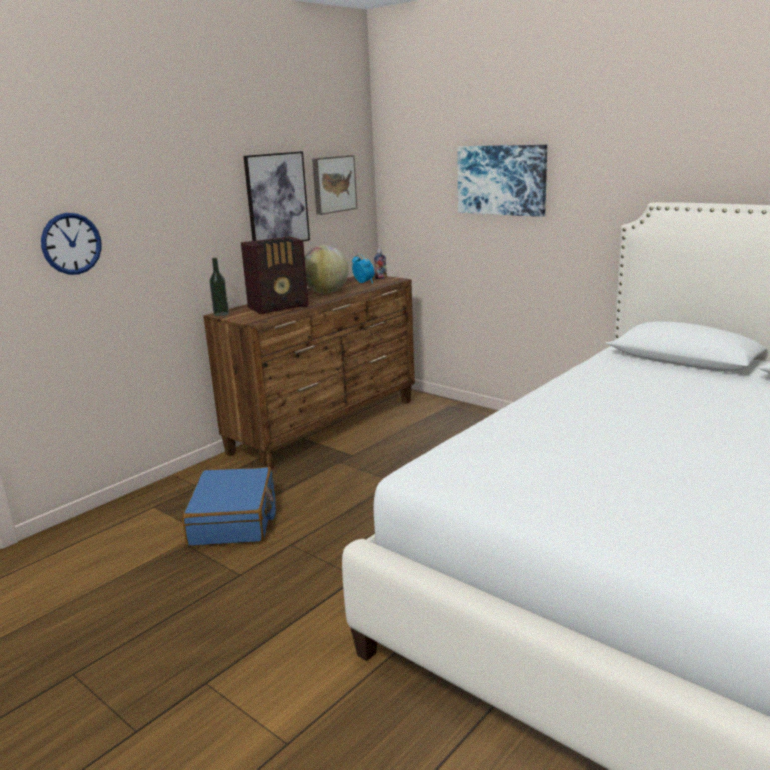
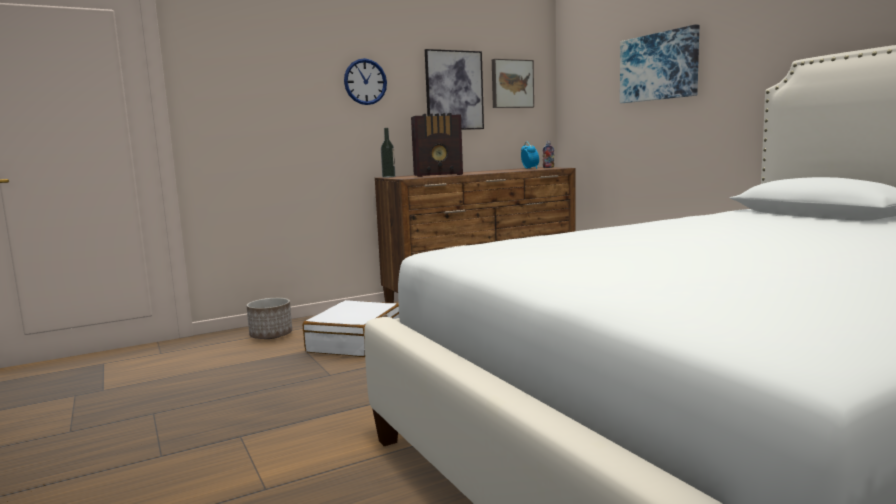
camera: 20 degrees right, 10 degrees down
wall clock [41,213,102,275] -> wall clock moved to [344,58,387,105]
blue suitcase [182,467,276,546] -> white suitcase [303,300,399,357]
globe [305,245,349,294] -> none
none -> planter [246,298,292,339]

